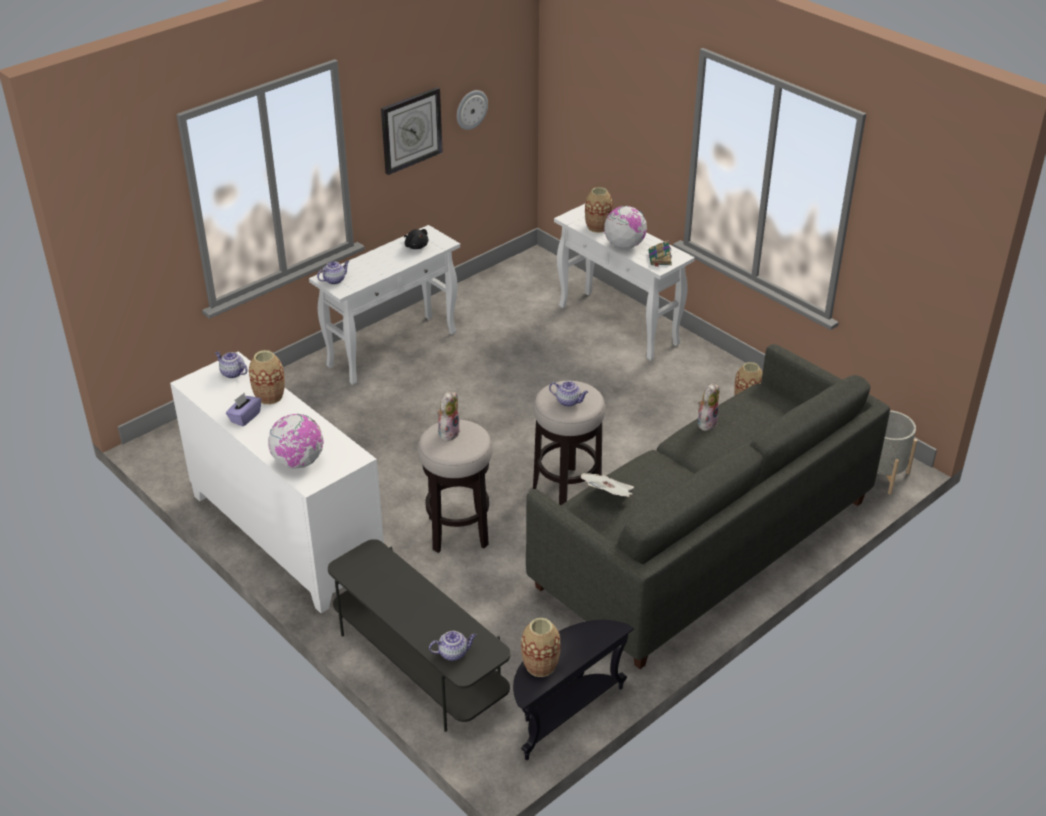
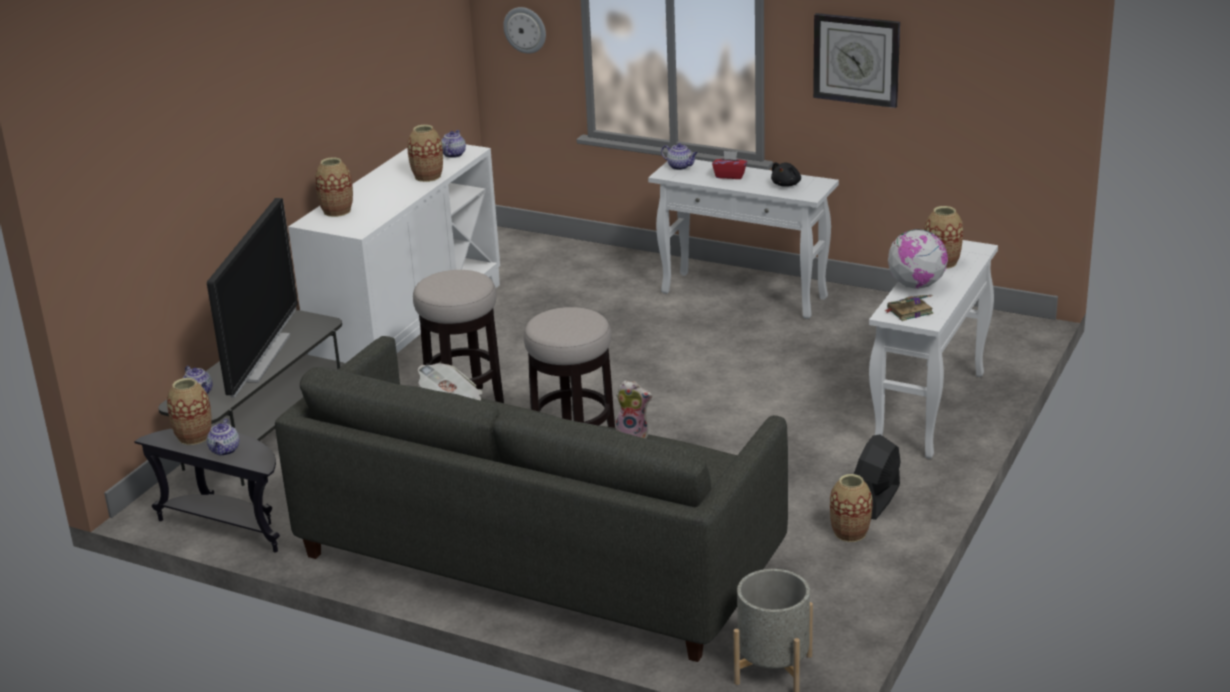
camera: 70 degrees right, 10 degrees down
purple tissue box [226,393,261,426] -> none
globe [268,414,324,469] -> vase [315,157,353,217]
plush toy [437,391,460,443] -> none
wall clock [457,90,488,130] -> wall clock moved to [503,7,546,54]
teapot [549,381,588,407] -> teapot moved to [207,418,239,456]
none -> television [207,198,298,398]
none -> red tissue box [712,151,747,179]
none -> black fan [854,434,901,520]

